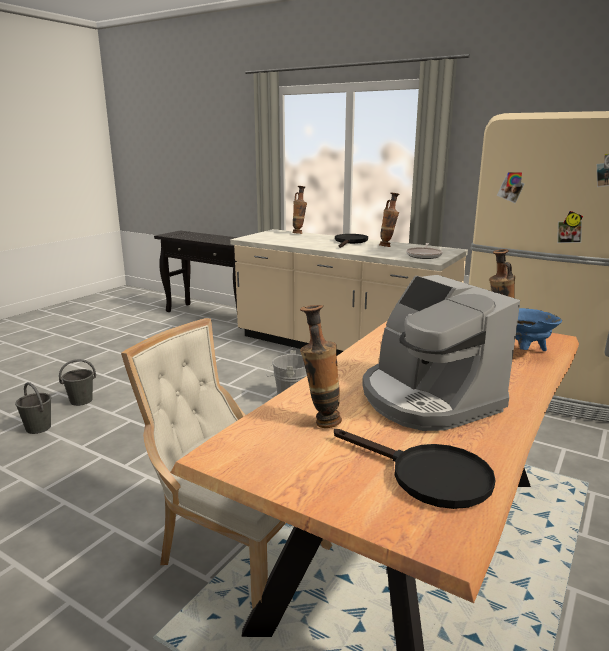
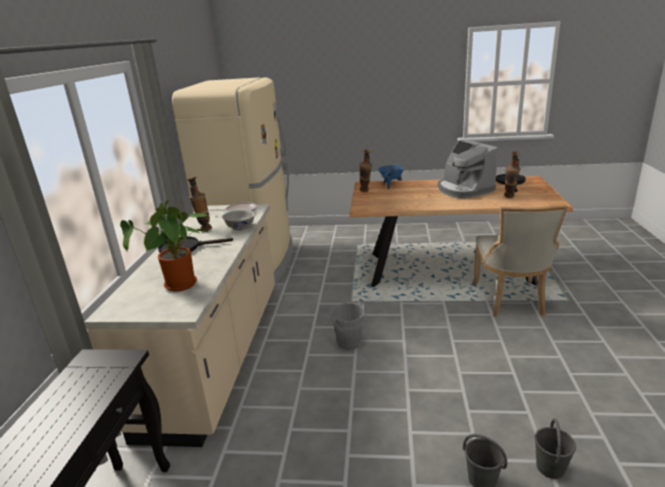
camera: 115 degrees left, 5 degrees up
vase [292,186,307,234] -> none
coffee machine [362,275,520,431] -> coffee machine turned 120 degrees clockwise [438,140,498,198]
none -> potted plant [120,200,209,292]
none -> white bowl [222,210,256,230]

